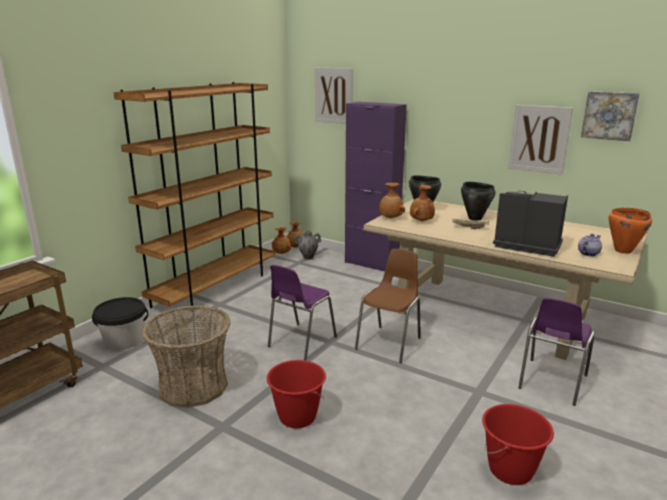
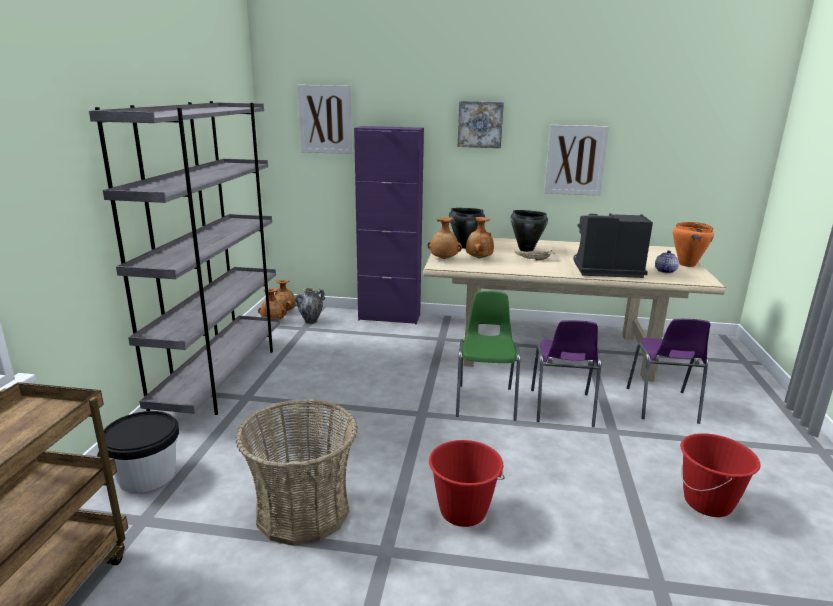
camera: 25 degrees left, 0 degrees up
brown bookcase [114,82,275,311] -> grey bookcase [89,101,280,415]
purple chair [268,265,337,360] -> purple chair moved to [531,320,601,427]
brown chair [355,249,421,363] -> green chair [456,291,520,420]
picture [581,91,640,141] -> picture moved to [458,101,504,148]

